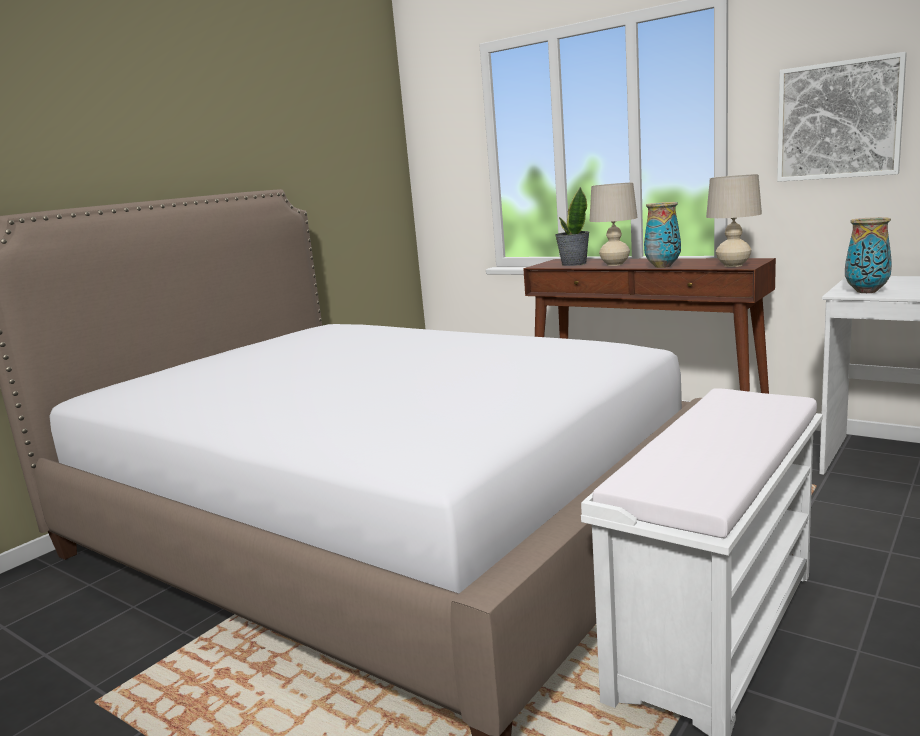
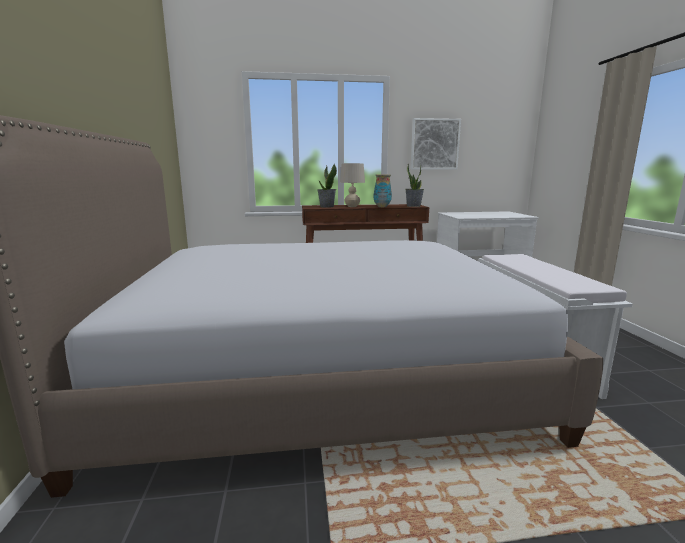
camera: 45 degrees left, 0 degrees up
beige table lamp [706,174,762,267] -> potted plant [406,164,424,207]
vase [845,217,892,293] -> none

